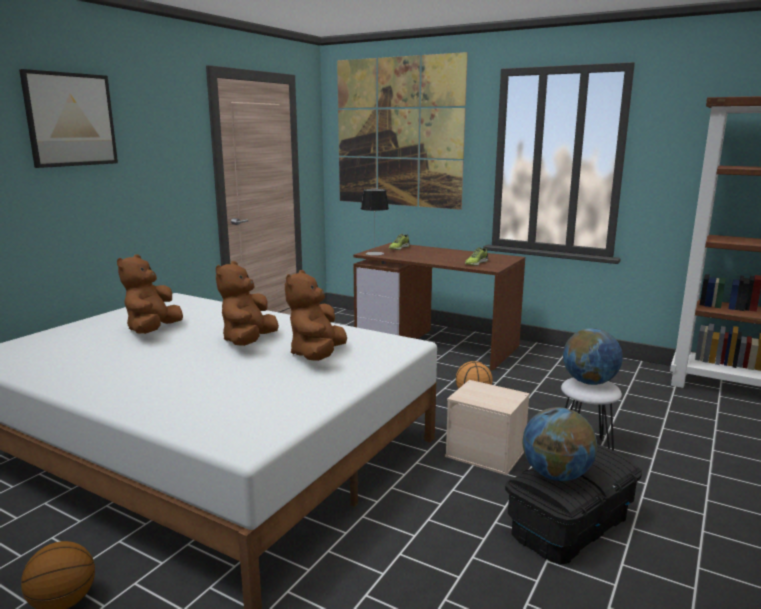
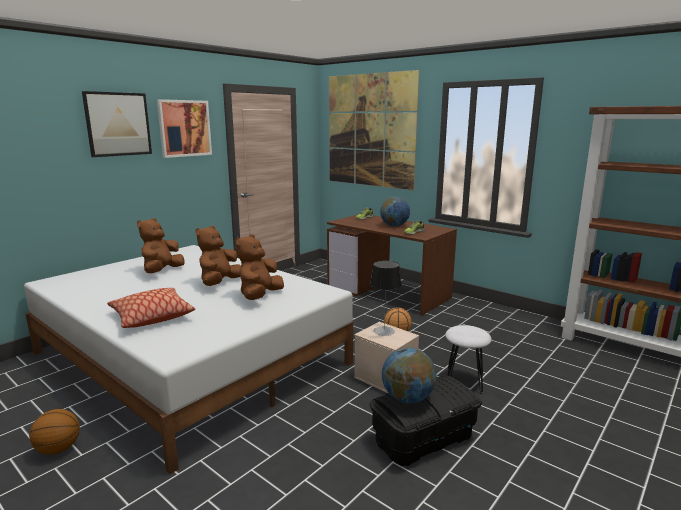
camera: 10 degrees right, 0 degrees up
table lamp [361,189,389,255] -> table lamp moved to [370,261,402,336]
globe [563,328,623,385] -> globe moved to [380,197,410,227]
none -> pillow [107,288,195,328]
none -> picture [157,99,212,158]

